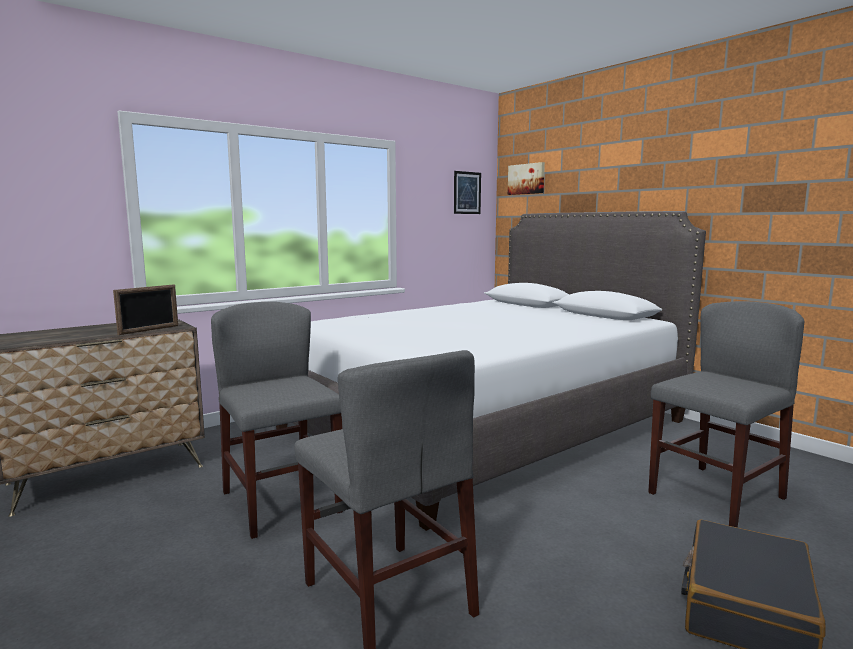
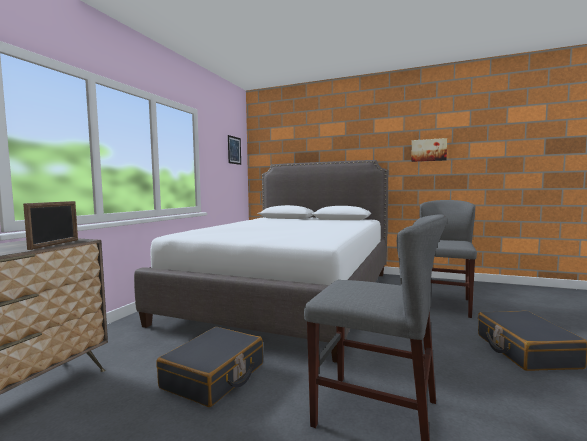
camera: 30 degrees left, 5 degrees down
grey chair [211,302,343,539] -> black suitcase [157,327,263,407]
picture [508,162,545,195] -> picture moved to [411,138,447,162]

